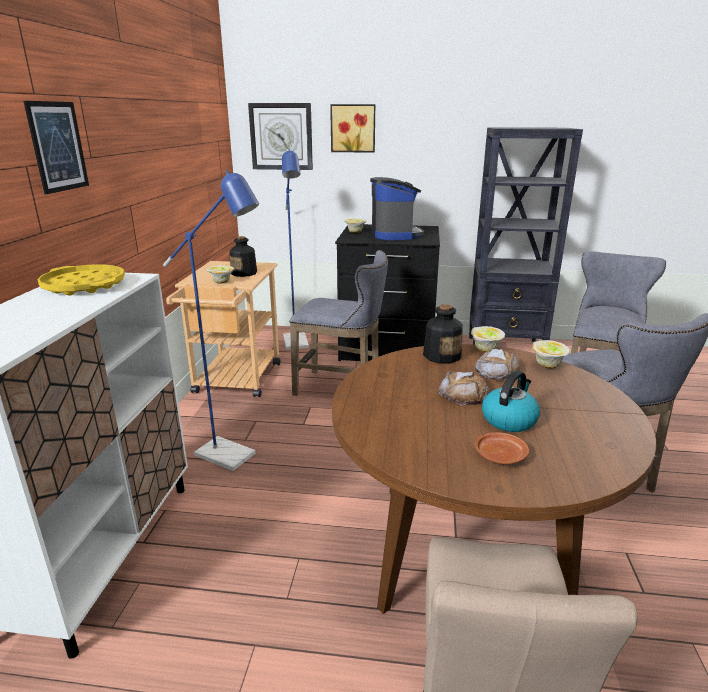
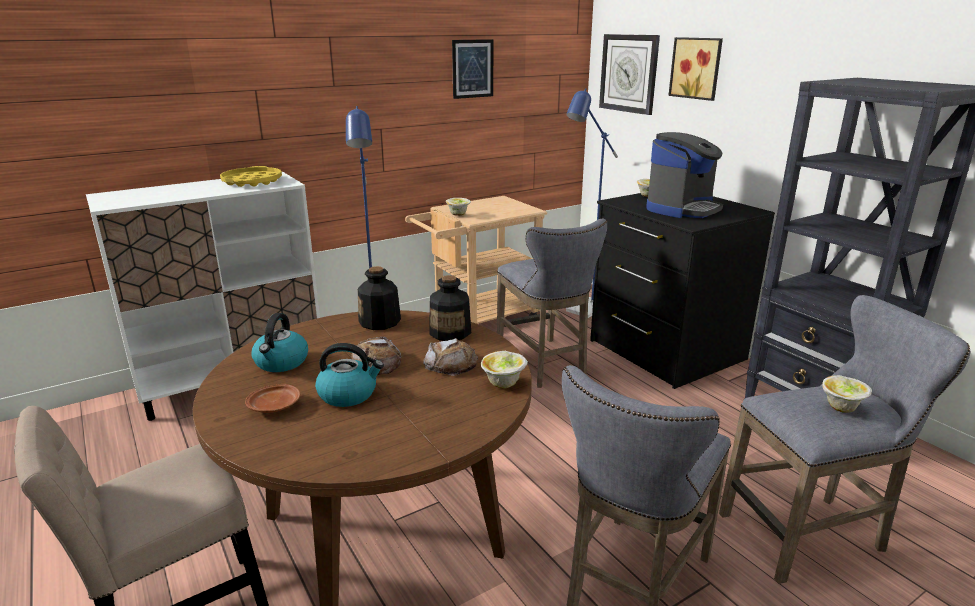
camera: 50 degrees right, 0 degrees up
picture [23,101,89,194] -> picture moved to [452,39,493,99]
bottle [230,236,257,277] -> bottle moved to [358,266,401,330]
bowl [471,326,505,352] -> bowl moved to [822,375,872,413]
none -> kettle [251,313,308,372]

